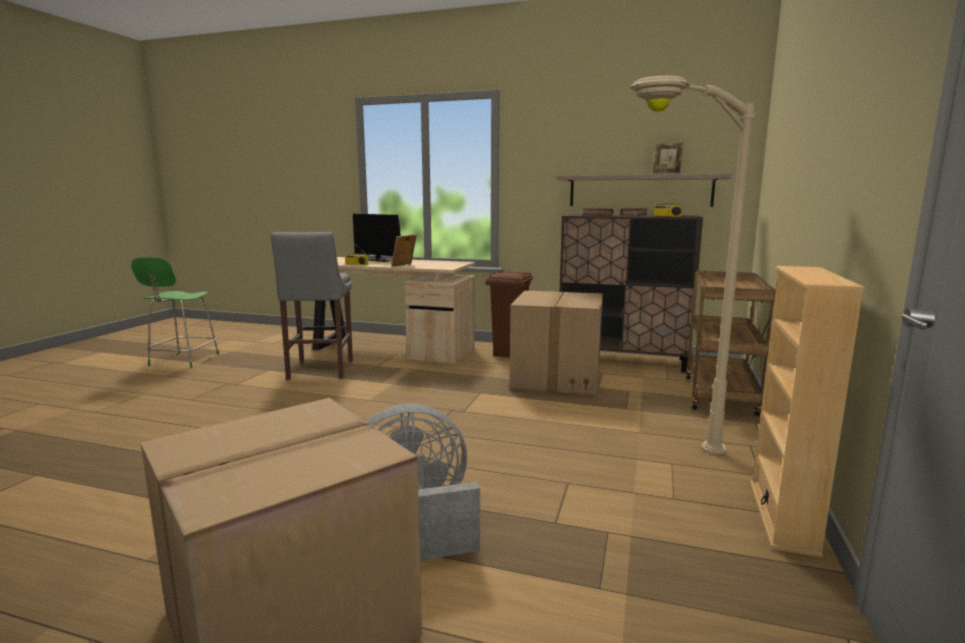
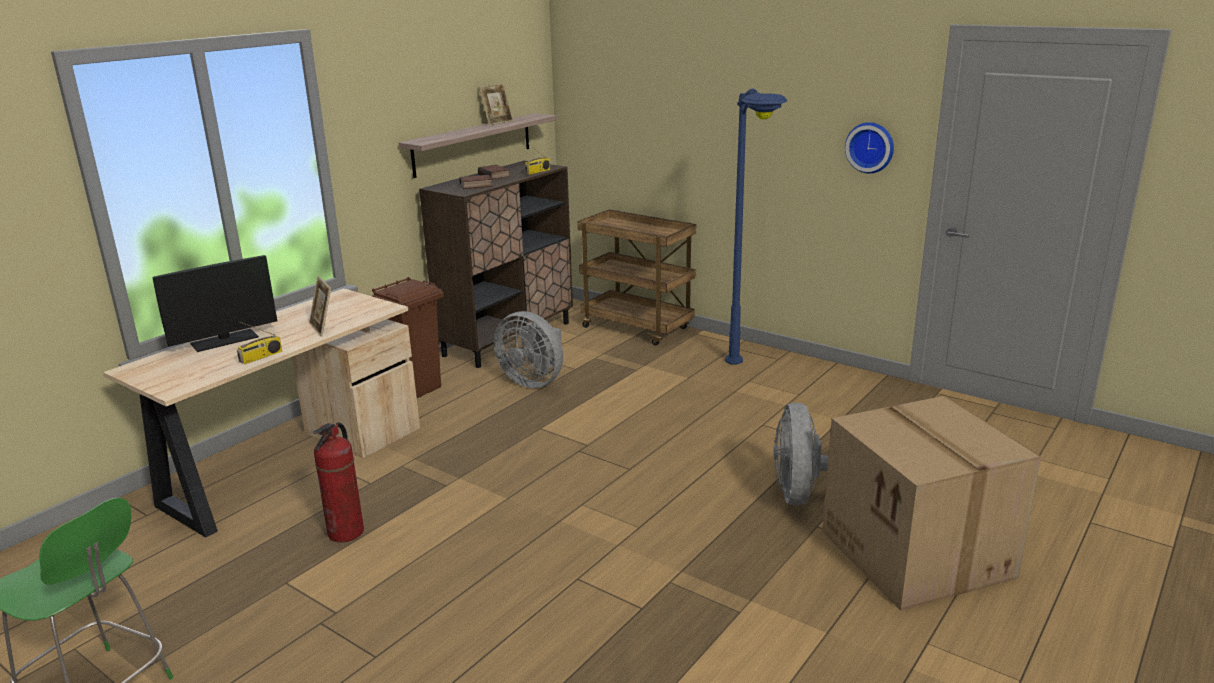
camera: 70 degrees left, 10 degrees up
grey stool [271,232,353,380] -> fire extinguisher [314,423,364,543]
cardboard box [509,290,603,396] -> grey fan [494,311,563,388]
beige floor lamp [630,76,756,454] -> blue floor lamp [725,88,787,365]
beige bookcase [750,266,865,558] -> none
none -> wall clock [845,122,894,173]

